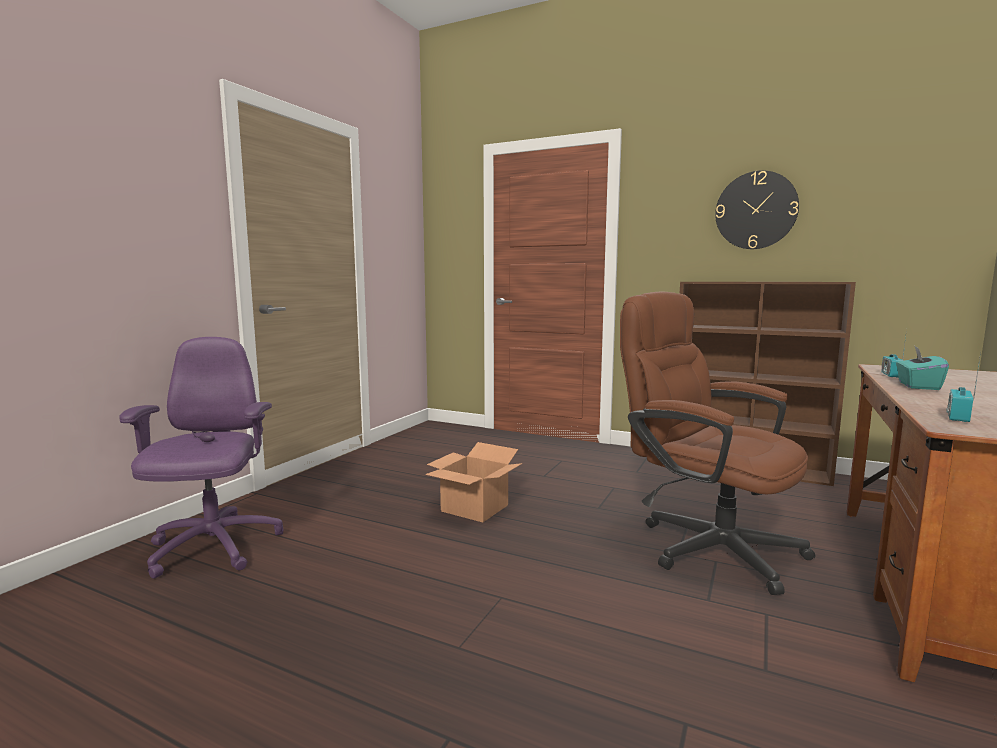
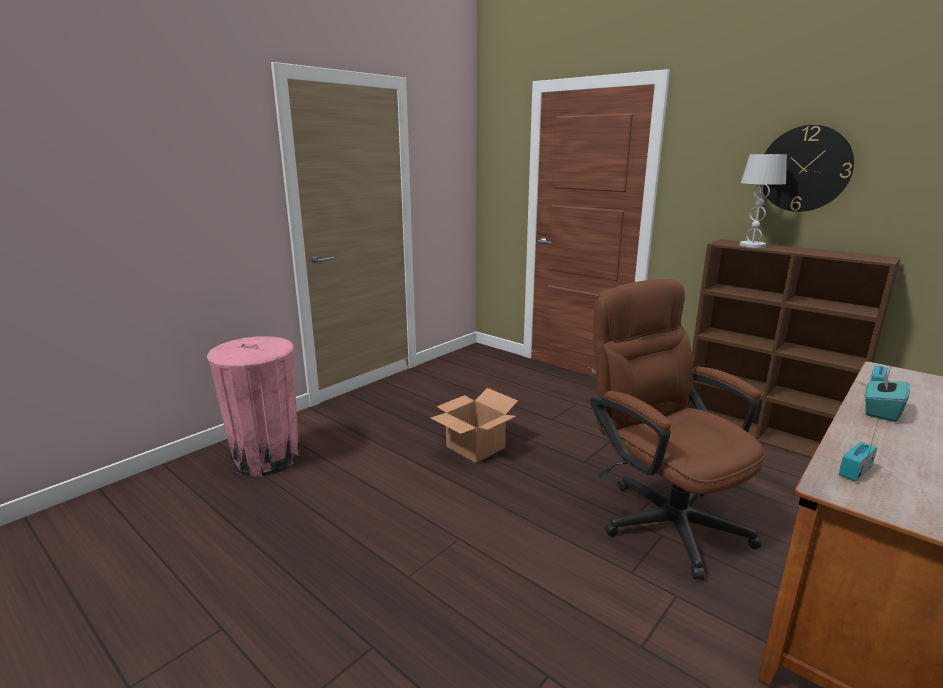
camera: 15 degrees right, 10 degrees up
purple office chair [119,337,283,579] -> pink trash can [207,336,300,476]
none -> white table lamp [740,154,787,248]

